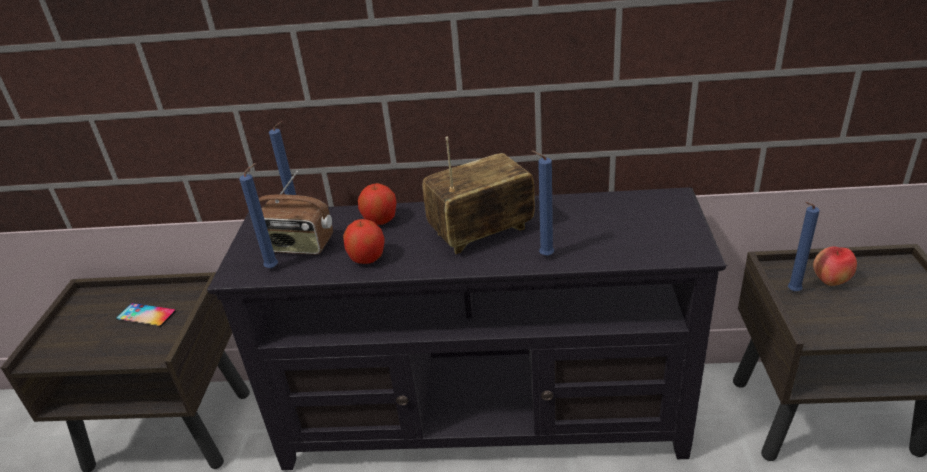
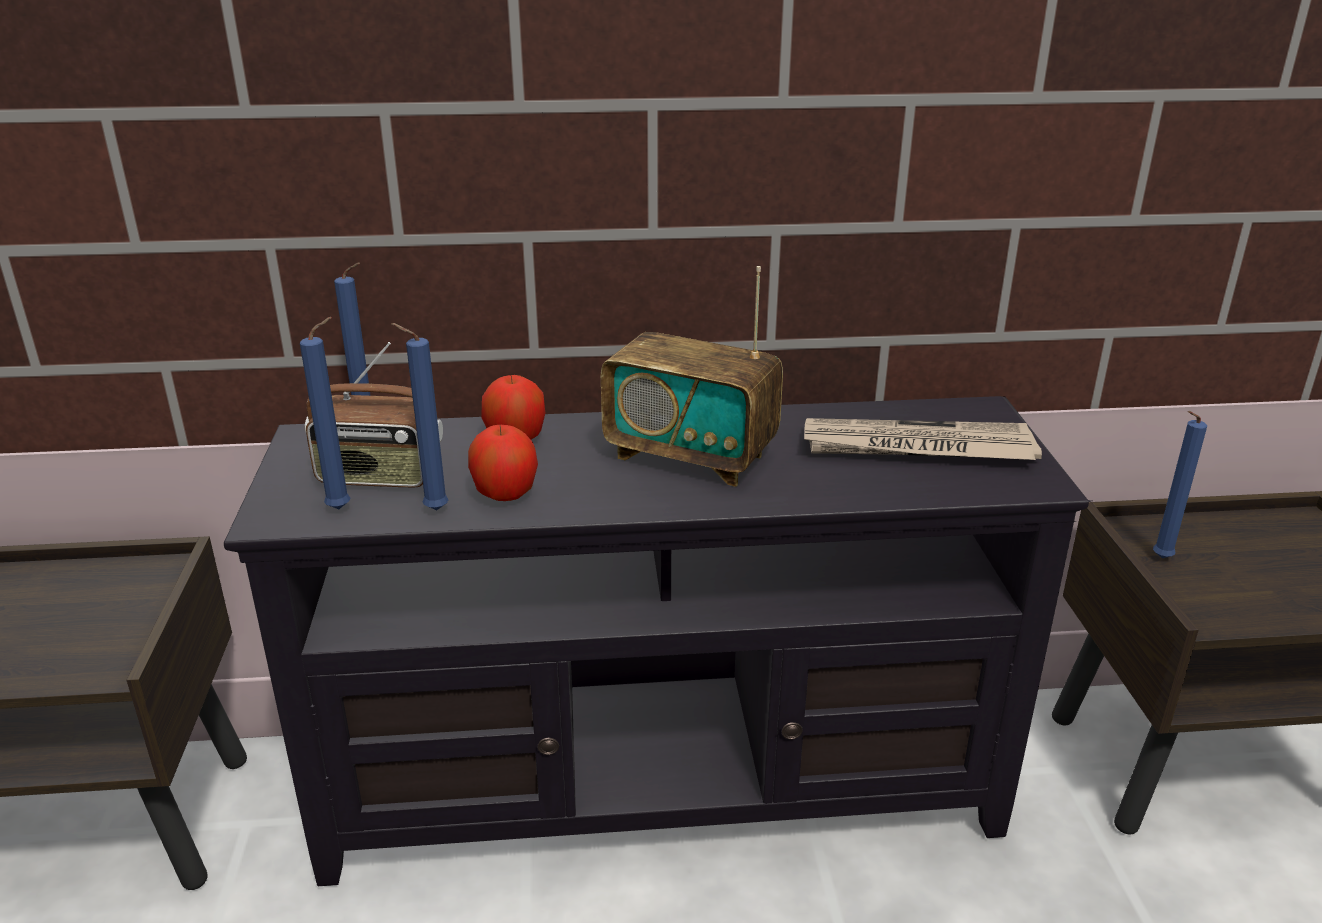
camera: 10 degrees left, 5 degrees down
phone [116,303,176,327] -> none
radio [422,137,535,254] -> radio turned 120 degrees counterclockwise [601,266,783,487]
blue candle [531,150,554,256] -> blue candle moved to [391,323,449,510]
apple [813,246,857,286] -> none
none -> newspaper [804,418,1042,460]

